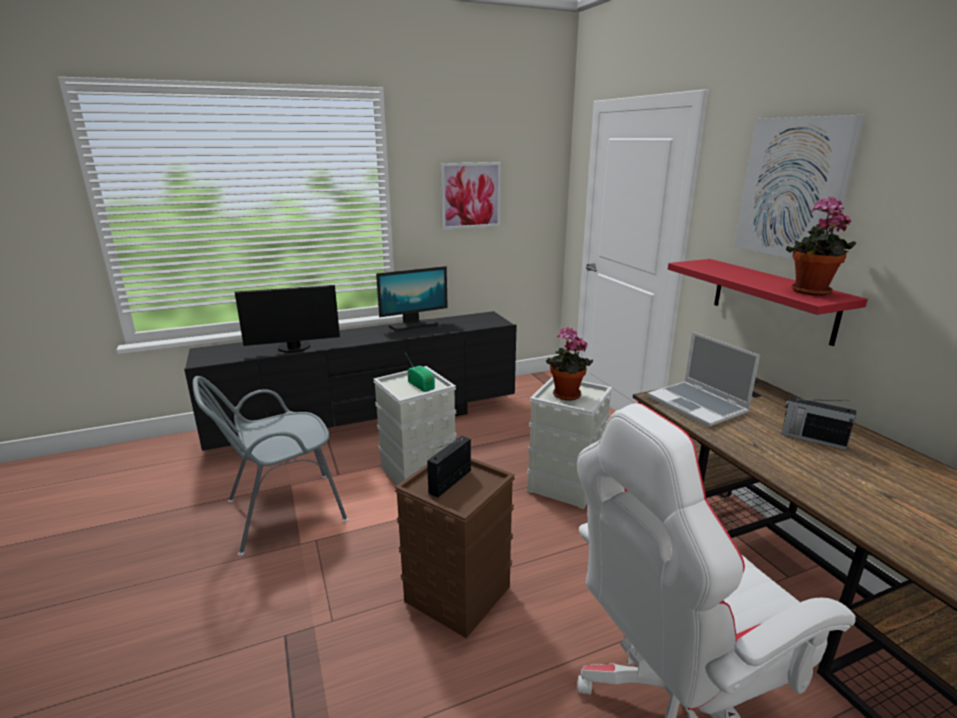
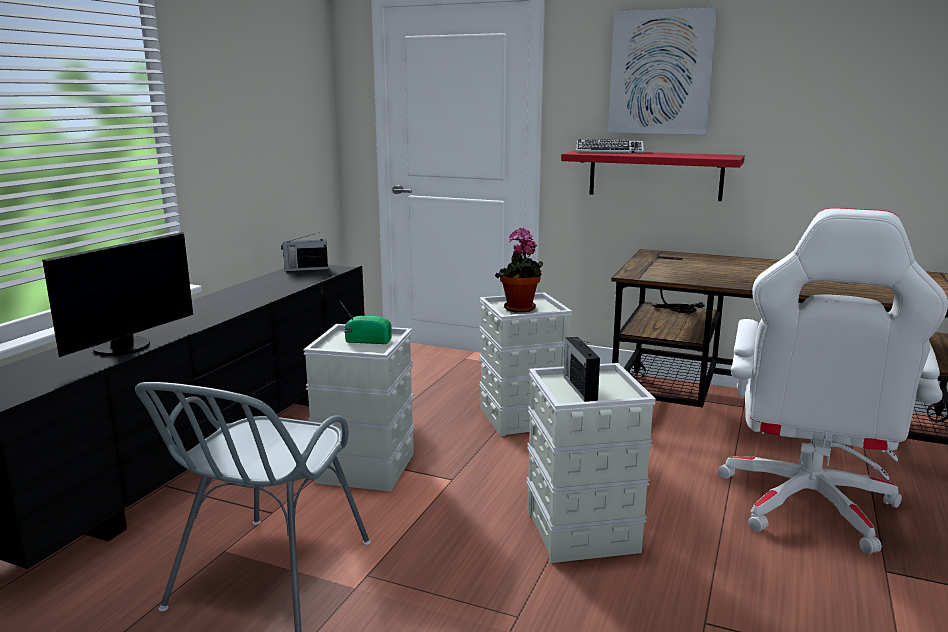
camera: 45 degrees left, 5 degrees down
monitor [376,266,448,332] -> none
brown storage box [395,458,515,638] -> grey storage box [526,363,656,563]
picture [440,162,501,230] -> none
laptop [647,332,760,427] -> none
radio [781,397,856,450] -> radio moved to [281,232,328,271]
potted plant [786,197,856,296] -> none
none -> keyboard [576,139,644,153]

